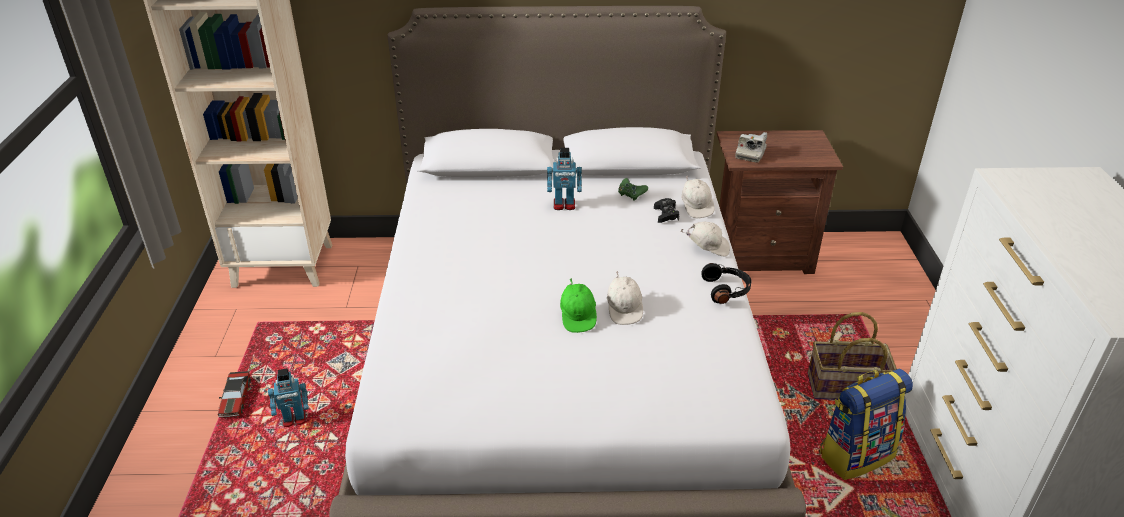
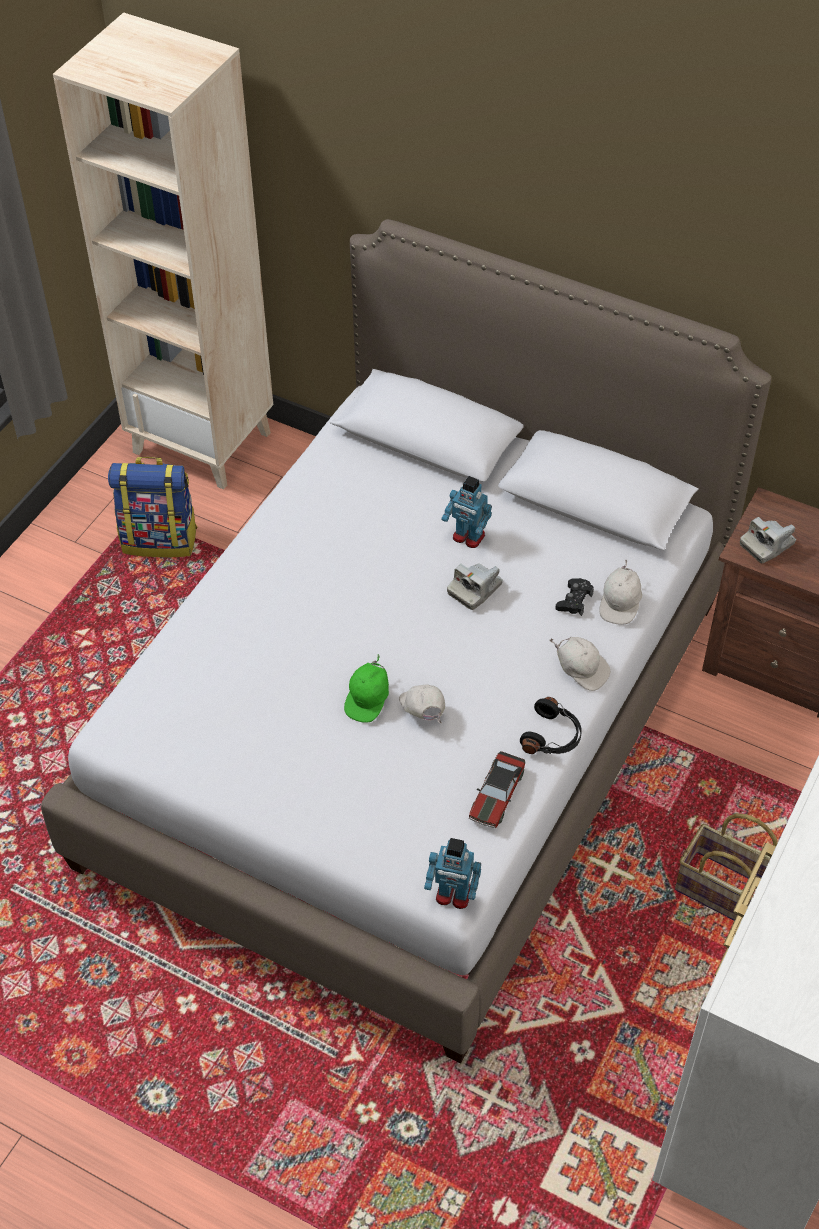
camera: 30 degrees right, 15 degrees up
toy car [218,371,251,417] -> toy car moved to [469,751,525,828]
toy robot [268,369,309,427] -> toy robot moved to [424,838,481,909]
white cap [607,271,643,325] -> white cap turned 135 degrees clockwise [399,684,445,724]
green game controller [618,178,648,201] -> none
backpack [819,369,913,480] -> backpack moved to [108,457,198,557]
none -> camera [447,564,503,610]

